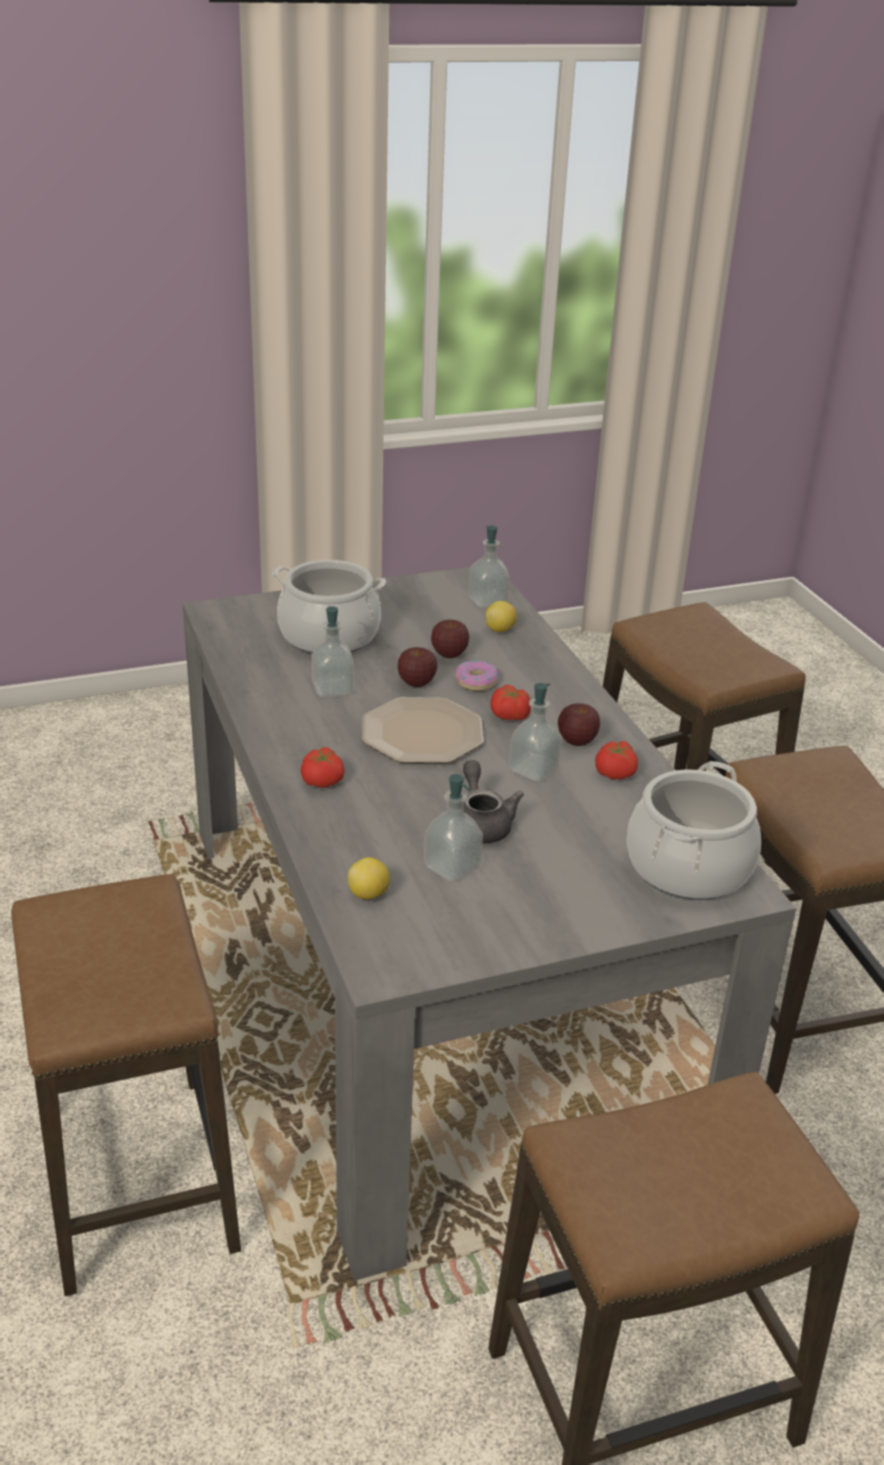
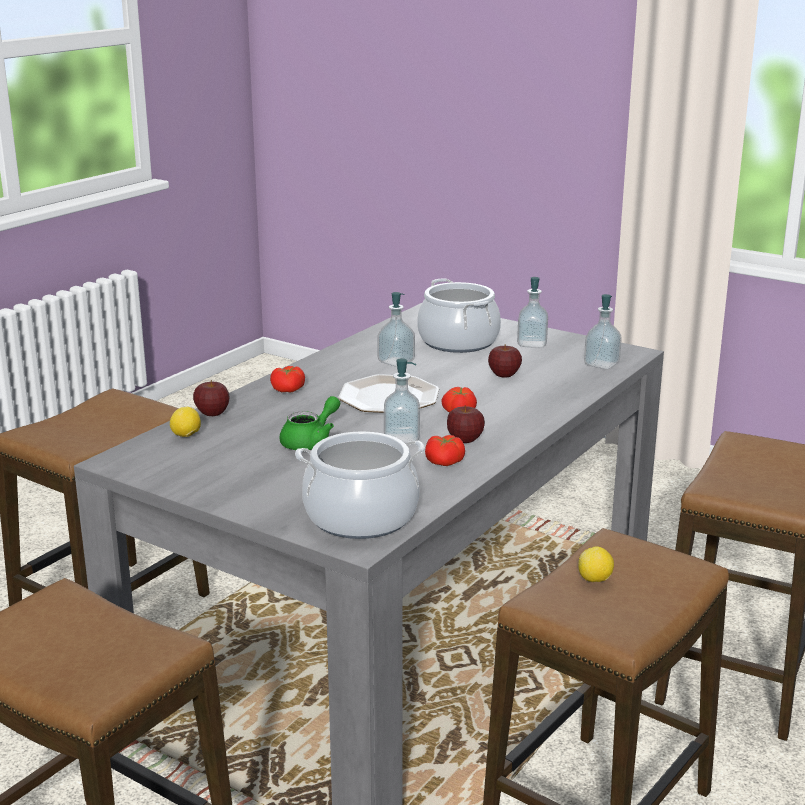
camera: 55 degrees right, 10 degrees down
apple [398,647,437,687] -> apple moved to [193,380,230,416]
soap dispenser [424,774,483,882] -> soap dispenser moved to [517,277,548,348]
donut [455,660,498,691] -> none
grey teapot [463,760,524,843] -> green teapot [279,396,340,450]
lemon [485,601,517,632] -> lemon moved to [578,546,614,582]

